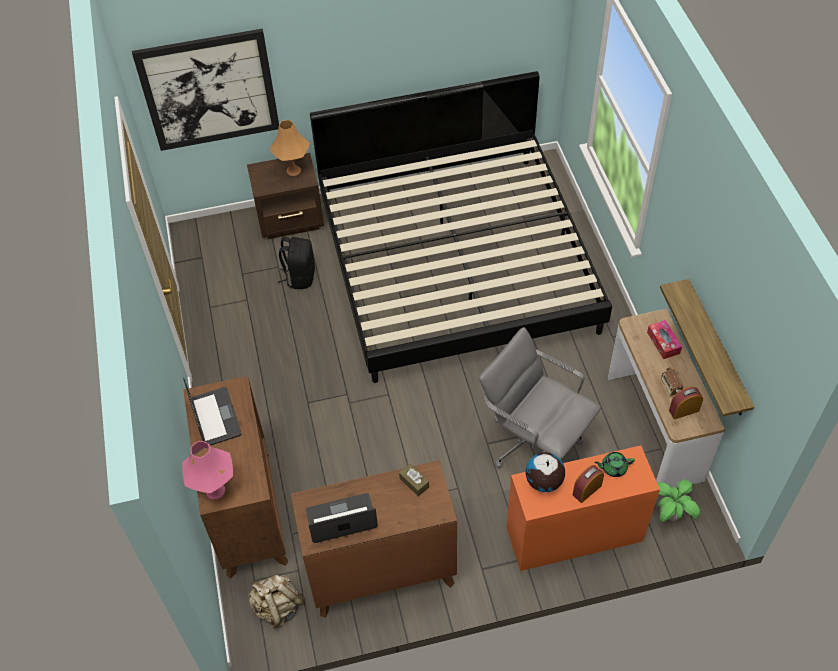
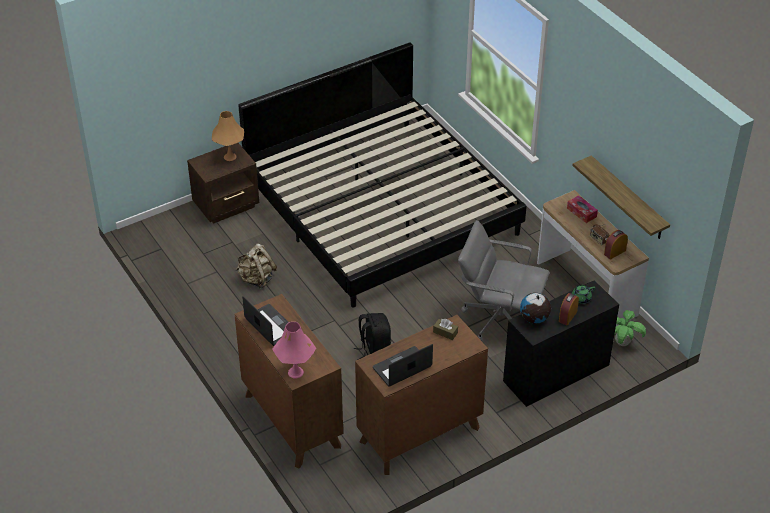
camera: 20 degrees left, 10 degrees down
picture [132,29,279,151] -> none
beige backpack [249,574,305,628] -> beige backpack moved to [236,243,277,289]
black backpack [278,237,315,289] -> black backpack moved to [354,313,391,360]
orange desk [506,445,660,571] -> black desk [503,280,619,407]

